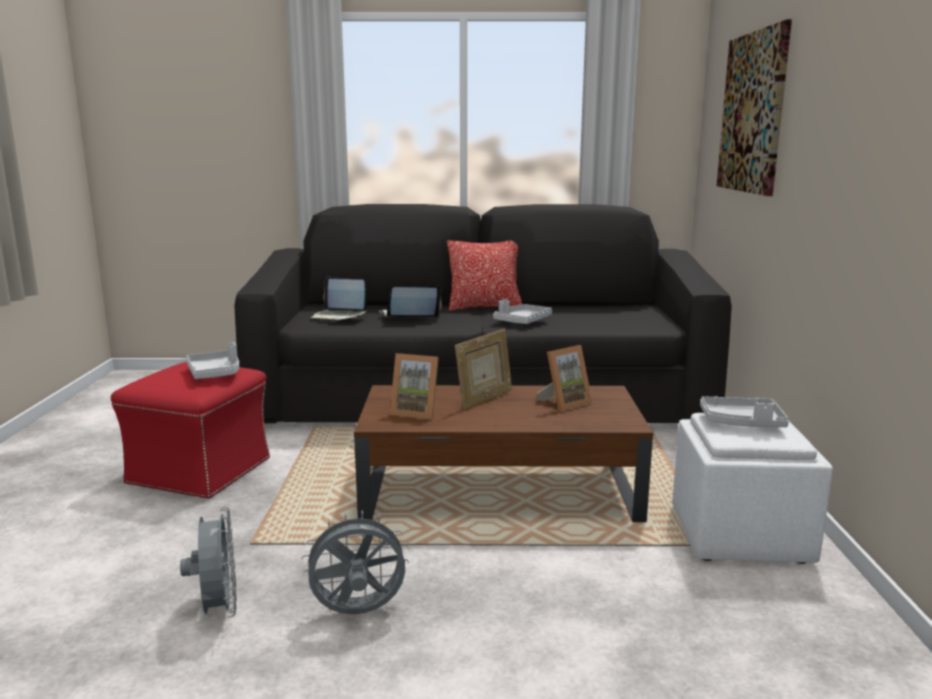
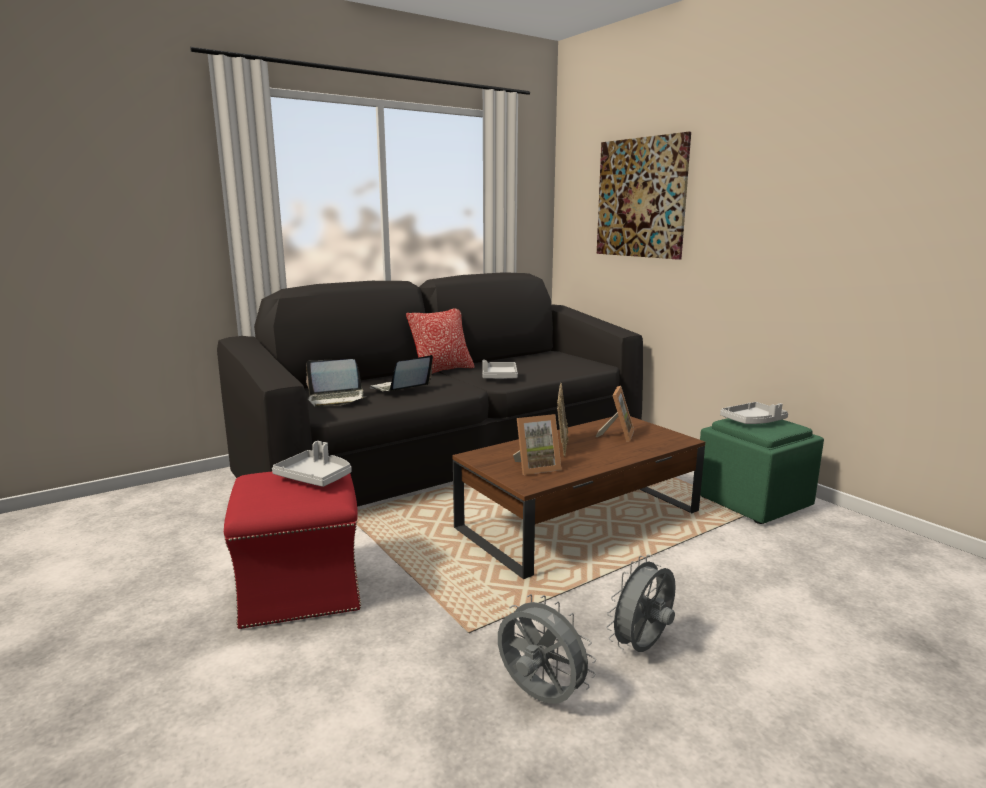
camera: 35 degrees left, 0 degrees up
white ottoman [672,413,833,564] -> green ottoman [700,418,824,524]

